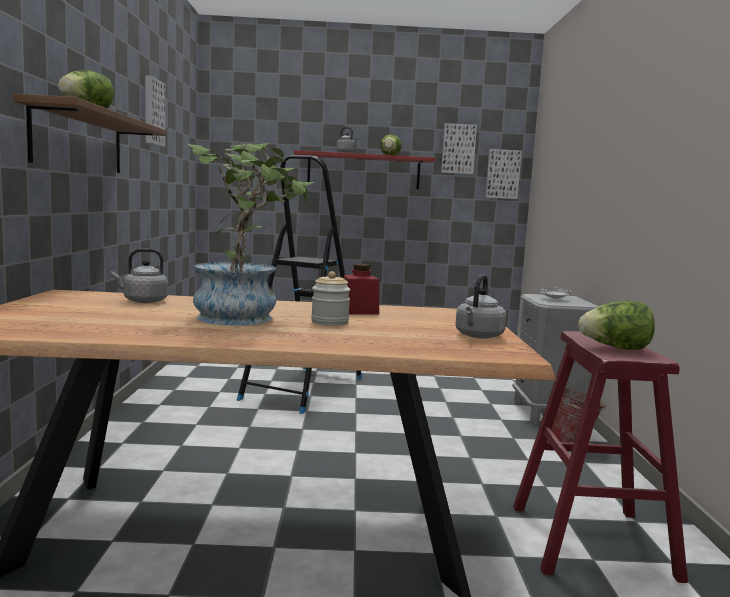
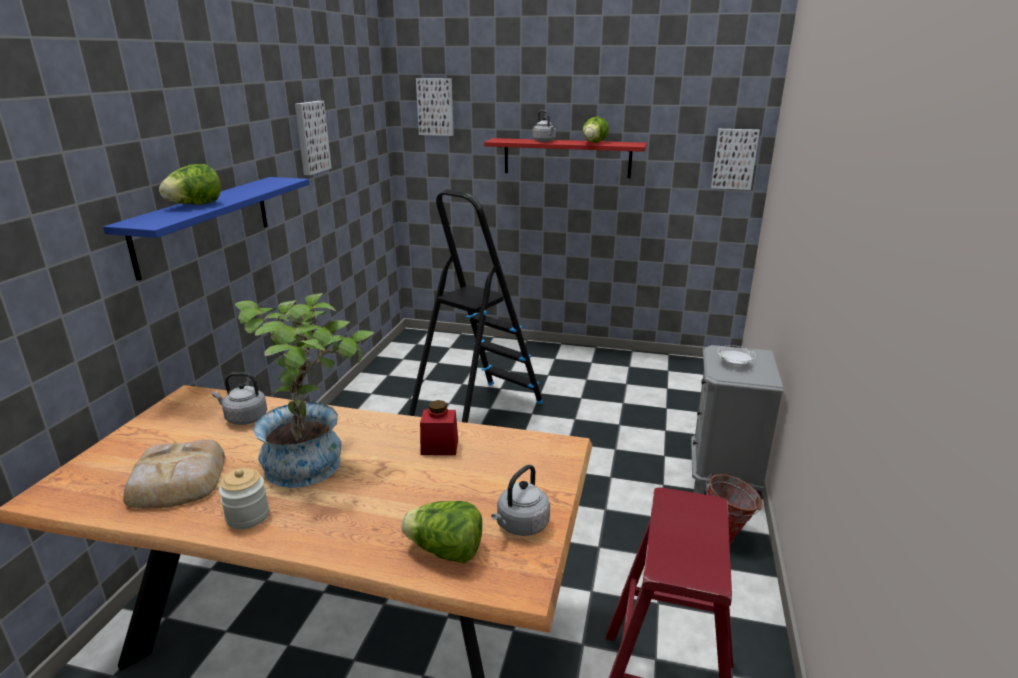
camera: 15 degrees right, 15 degrees up
brown shelf [13,94,167,173] -> blue shelf [103,177,309,281]
jar [311,271,350,326] -> jar moved to [219,468,269,529]
picture [441,123,477,174] -> picture moved to [416,78,454,136]
lettuce [579,301,655,350] -> lettuce moved to [401,501,482,564]
none -> bread [123,439,225,508]

